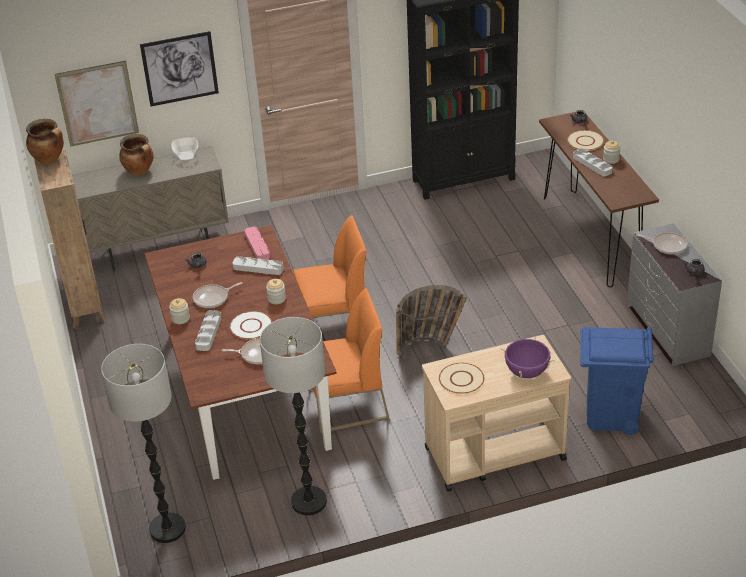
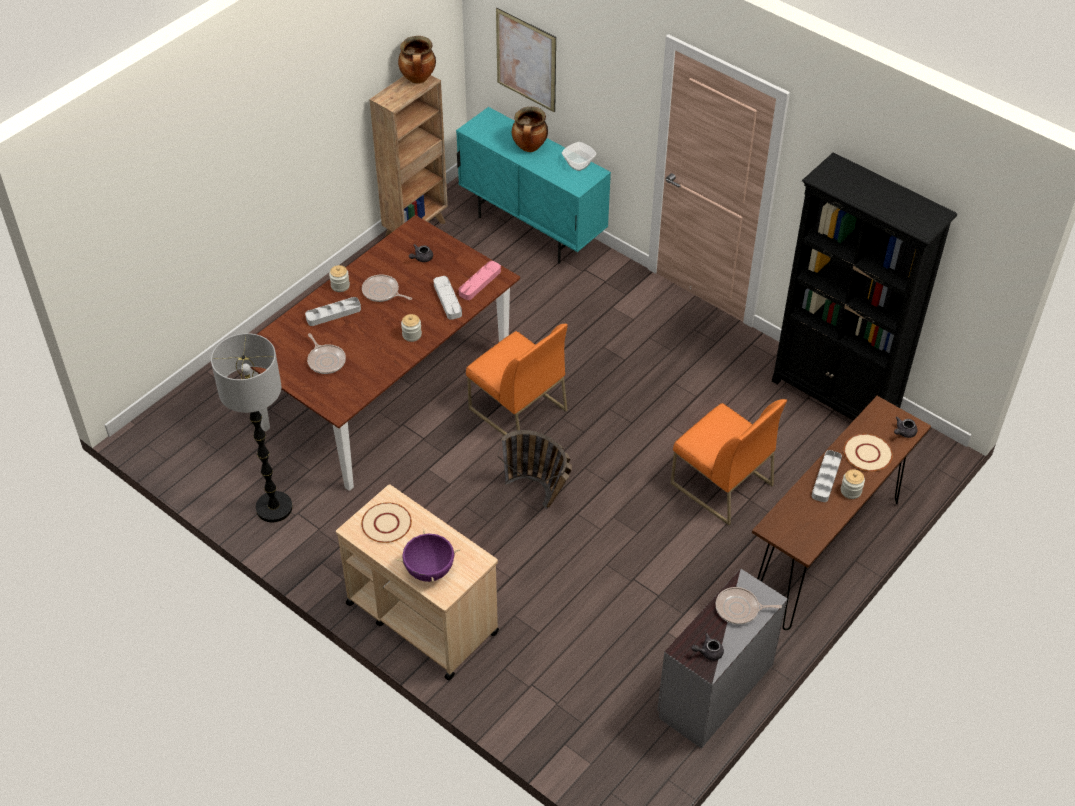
camera: 55 degrees right, 10 degrees up
beige cabinet [72,146,229,271] -> turquoise cabinet [456,107,611,264]
floor lamp [101,344,186,543] -> none
picture [140,31,219,106] -> none
white plate [229,311,272,339] -> none
orange chair [308,288,389,433] -> orange chair moved to [671,399,787,525]
blue trash can [580,327,654,435] -> none
frying pan [636,232,688,254] -> frying pan turned 105 degrees clockwise [715,587,782,625]

